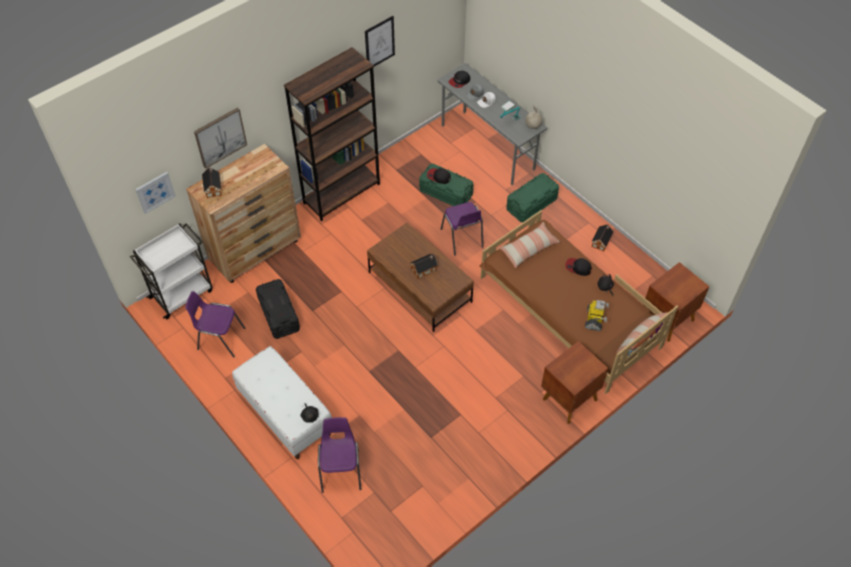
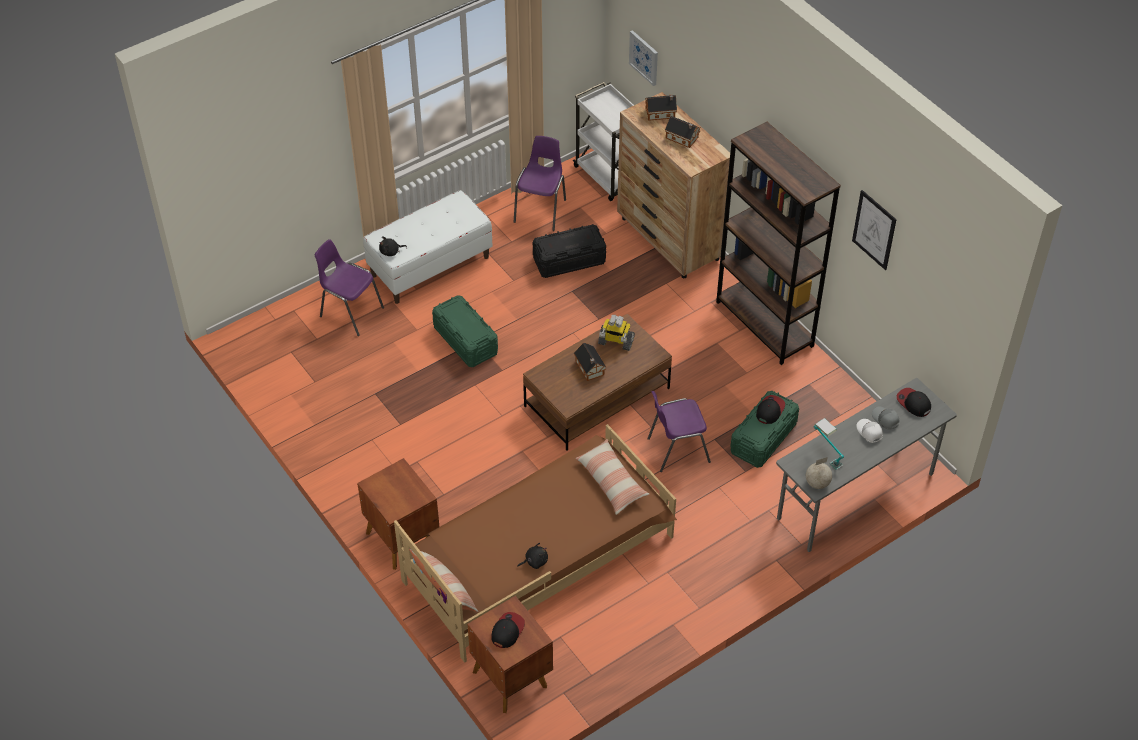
camera: 95 degrees right, 5 degrees down
picture [194,107,247,169] -> none
purple chair [318,417,362,493] -> purple chair turned 150 degrees counterclockwise [315,239,384,336]
green storage box [507,173,559,222] -> green storage box moved to [432,295,498,367]
cap [565,258,592,276] -> cap moved to [491,612,525,648]
toy robot [585,300,609,331] -> toy robot moved to [598,315,635,351]
toy house [592,225,614,252] -> toy house moved to [665,116,700,148]

